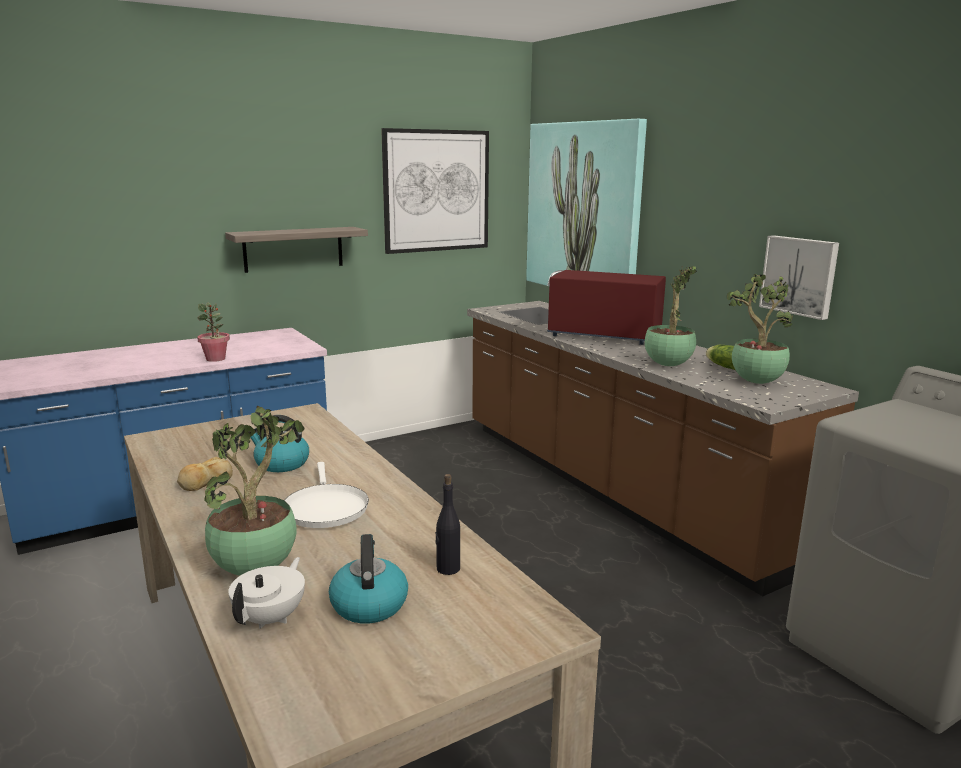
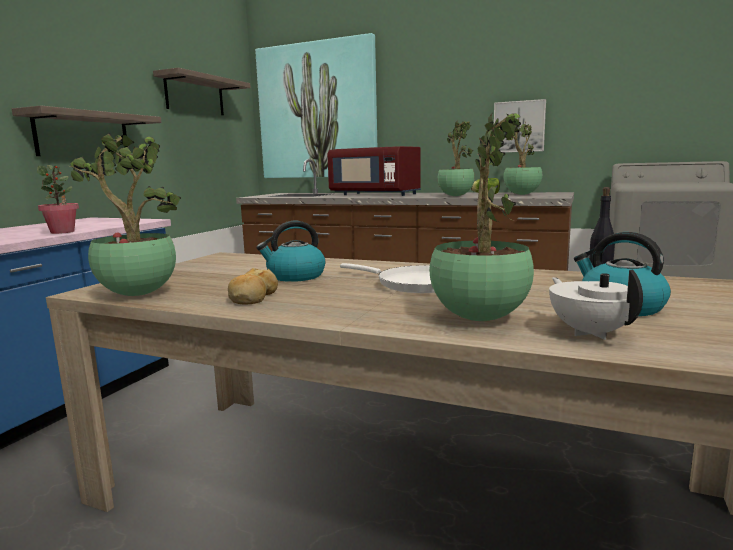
camera: 35 degrees left, 5 degrees down
picture [381,128,489,254] -> shelf [153,67,251,115]
red microwave [547,270,666,345] -> red microwave turned 135 degrees counterclockwise [327,146,421,196]
none -> potted plant [69,133,181,296]

